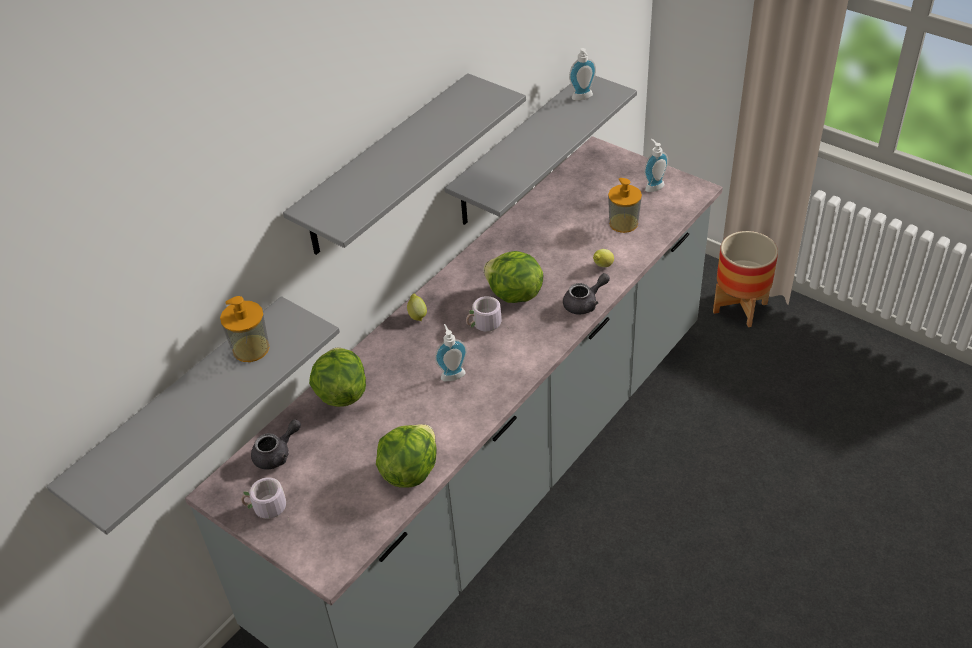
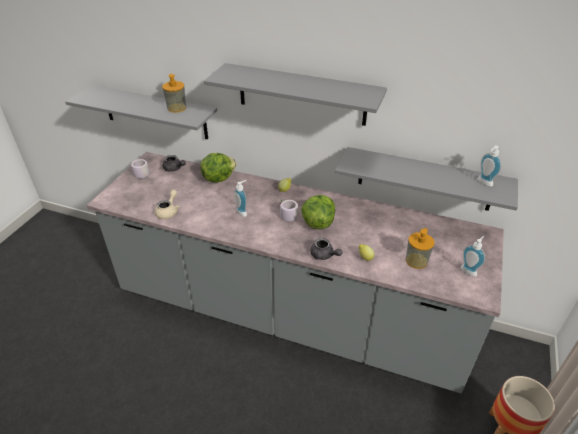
camera: 70 degrees right, 5 degrees down
lettuce [376,424,437,488] -> beige teapot [155,190,179,219]

